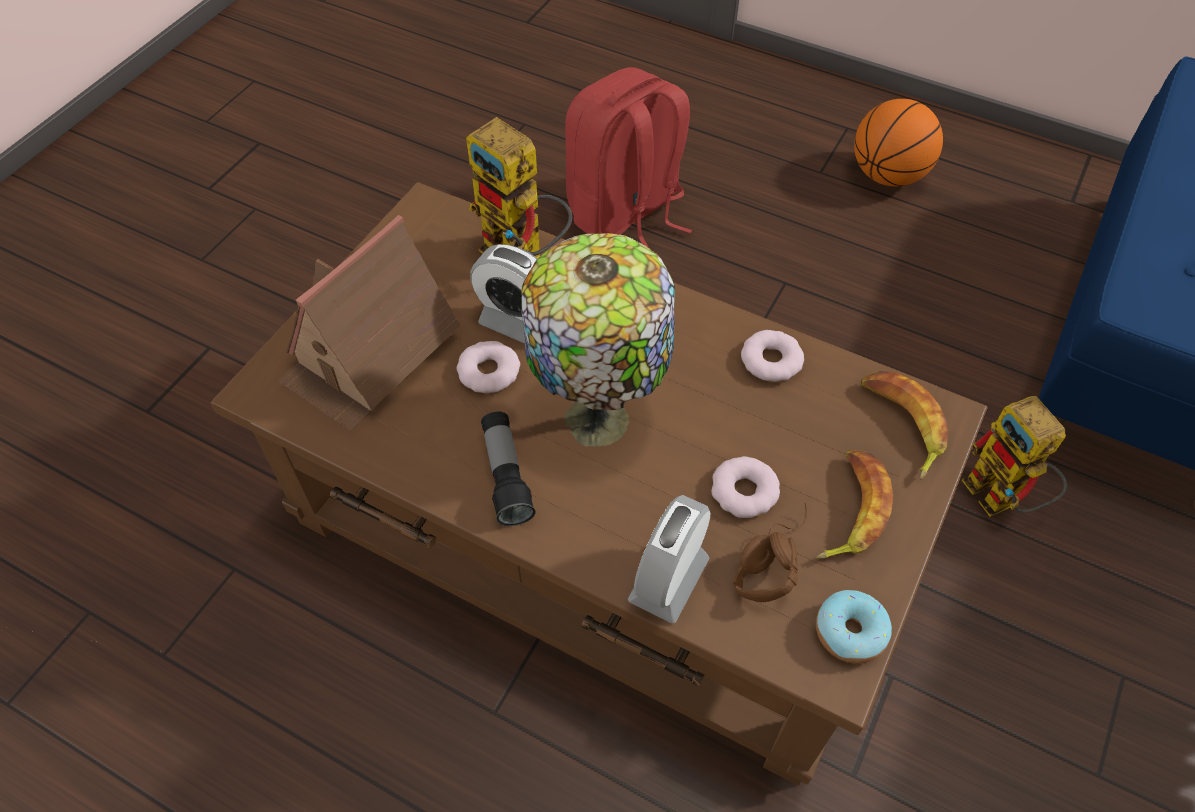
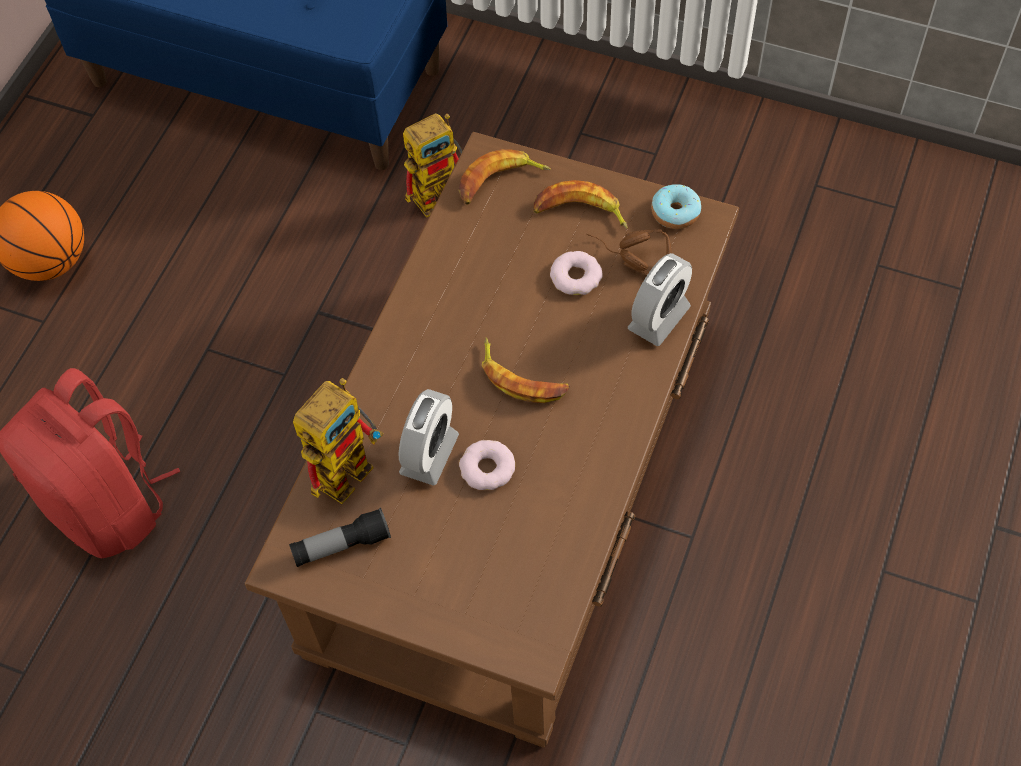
camera: 95 degrees left, 5 degrees up
toy house [278,215,460,431] -> none
flashlight [481,412,536,526] -> flashlight moved to [289,508,391,567]
table lamp [521,233,675,447] -> banana [482,337,570,403]
alarm clock [628,495,711,624] -> alarm clock turned 75 degrees counterclockwise [628,253,692,346]
donut [741,330,804,382] -> none

